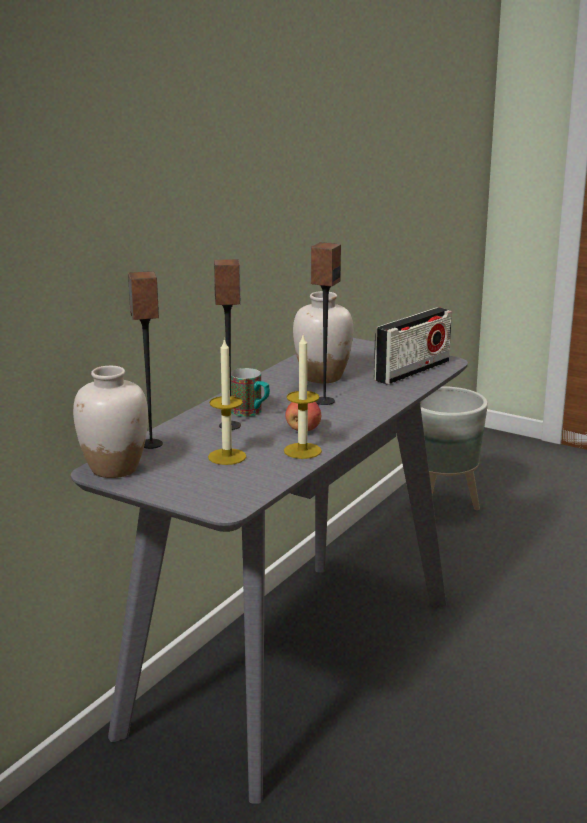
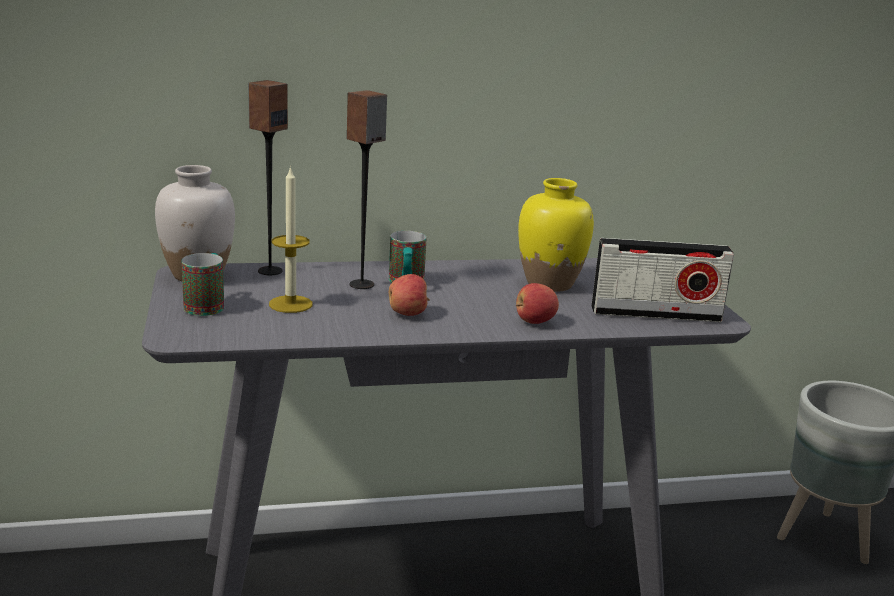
camera: 45 degrees right, 0 degrees up
candle [284,333,322,459] -> none
white vase [293,291,353,383] -> yellow vase [518,178,594,292]
speaker [310,242,341,405] -> none
none -> mug [181,253,224,316]
none -> apple [516,283,559,324]

